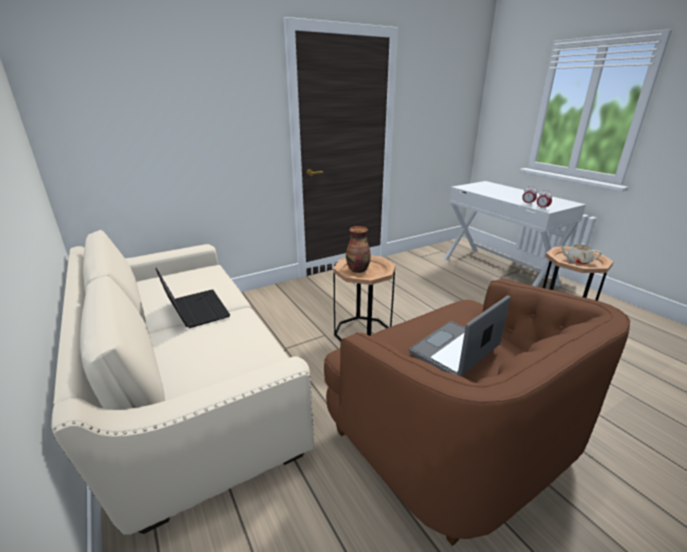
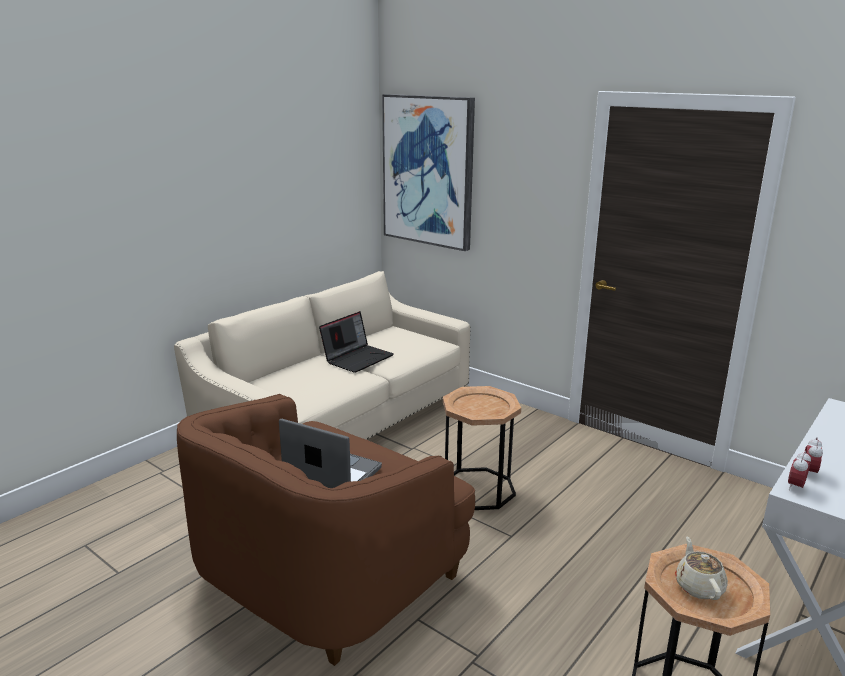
camera: 70 degrees right, 5 degrees down
vase [346,226,371,273] -> none
none -> picture [382,94,475,251]

